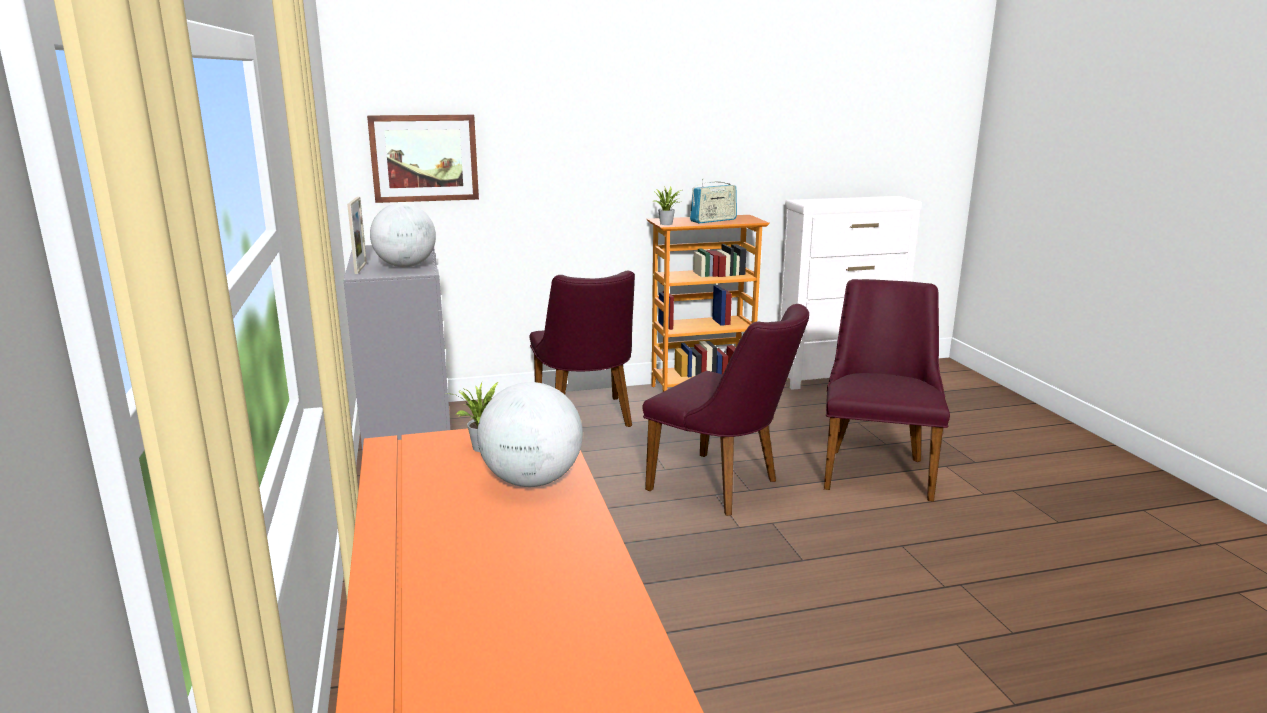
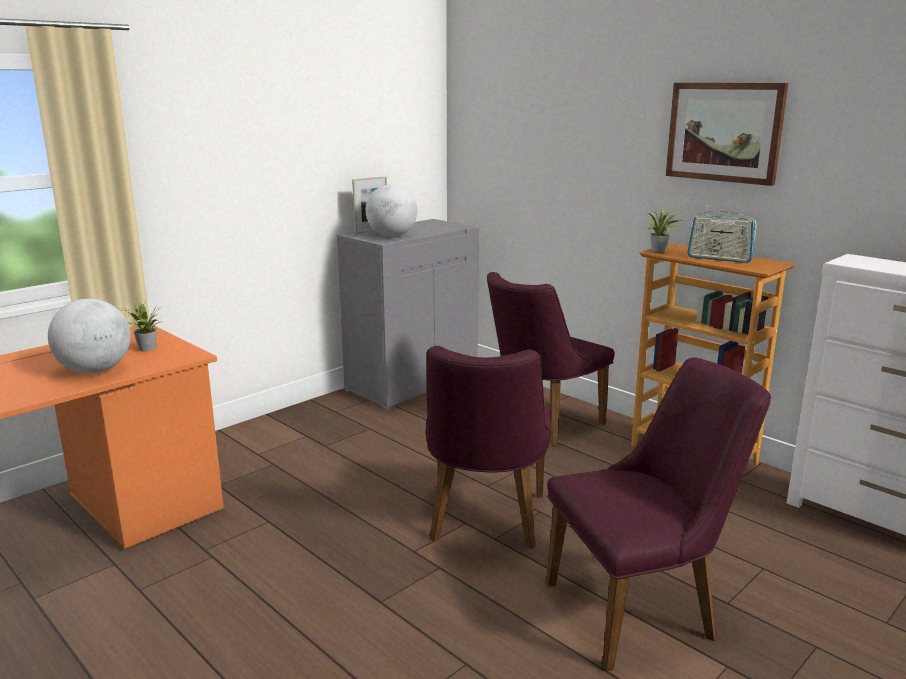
camera: 60 degrees right, 0 degrees up
picture [367,115,479,203] -> picture moved to [666,83,788,186]

